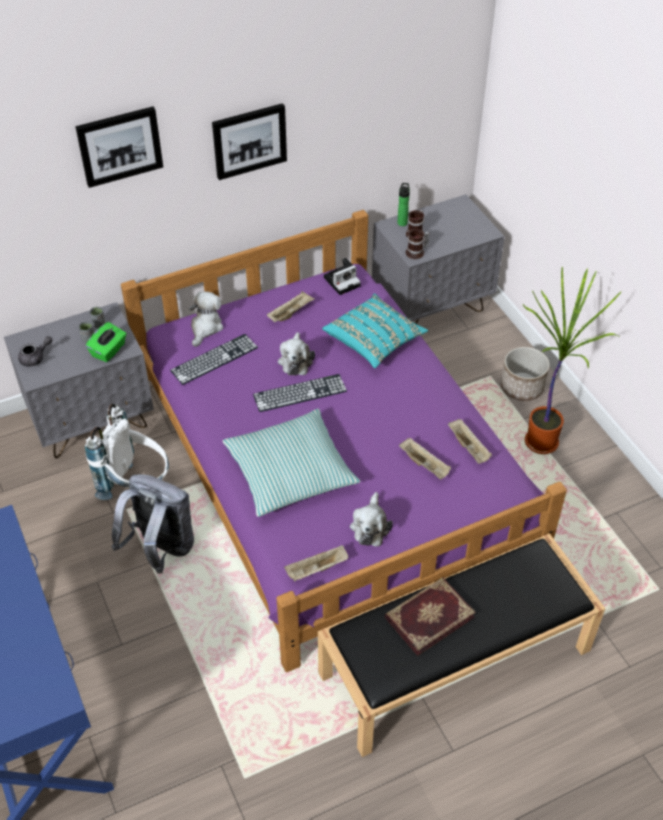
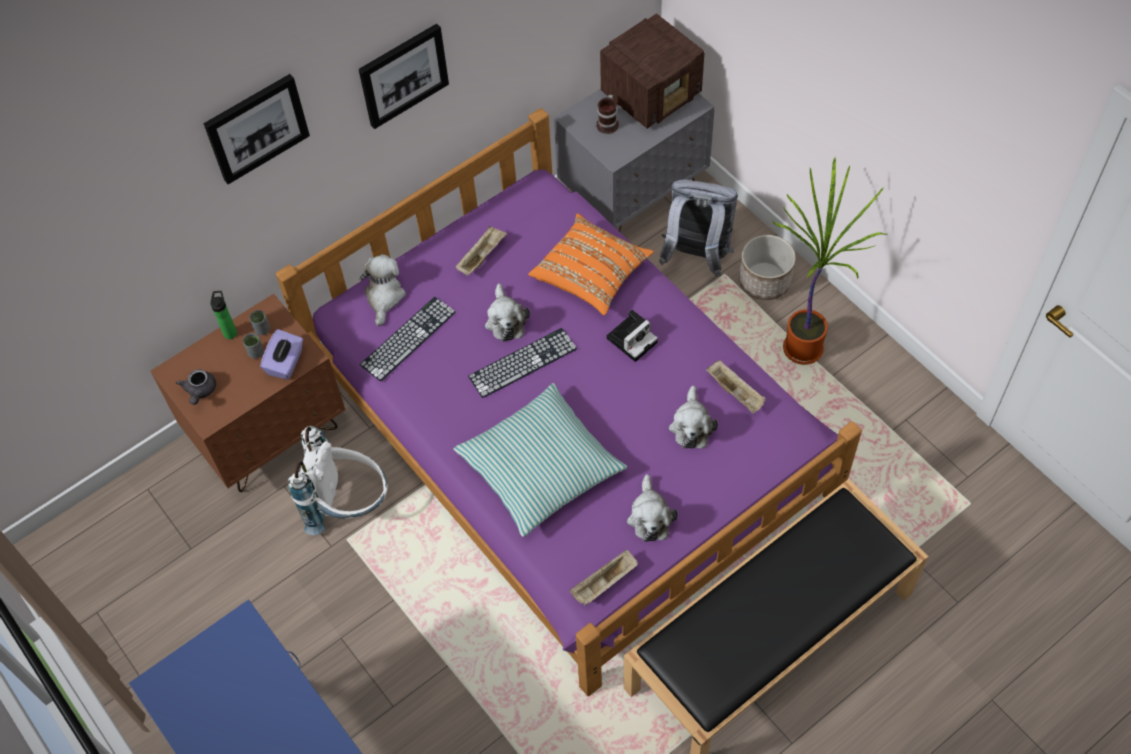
camera: 10 degrees left, 10 degrees up
grey nightstand [4,302,154,458] -> brown nightstand [150,294,345,492]
grey teapot [18,336,53,367] -> grey teapot turned 135 degrees clockwise [176,369,216,405]
green tissue box [86,322,126,362] -> purple tissue box [260,329,303,380]
grey backpack [111,474,194,574] -> grey backpack moved to [659,179,738,277]
turquoise pillow [322,293,428,368] -> orange pillow [528,213,654,315]
camera [324,258,361,295] -> camera moved to [607,310,658,362]
book [385,577,476,656] -> none
bottle [397,183,410,226] -> bottle moved to [210,291,237,339]
beige tray [399,438,451,480] -> plush toy [669,386,718,449]
mug [406,229,430,259] -> none
none -> radio [600,13,705,129]

